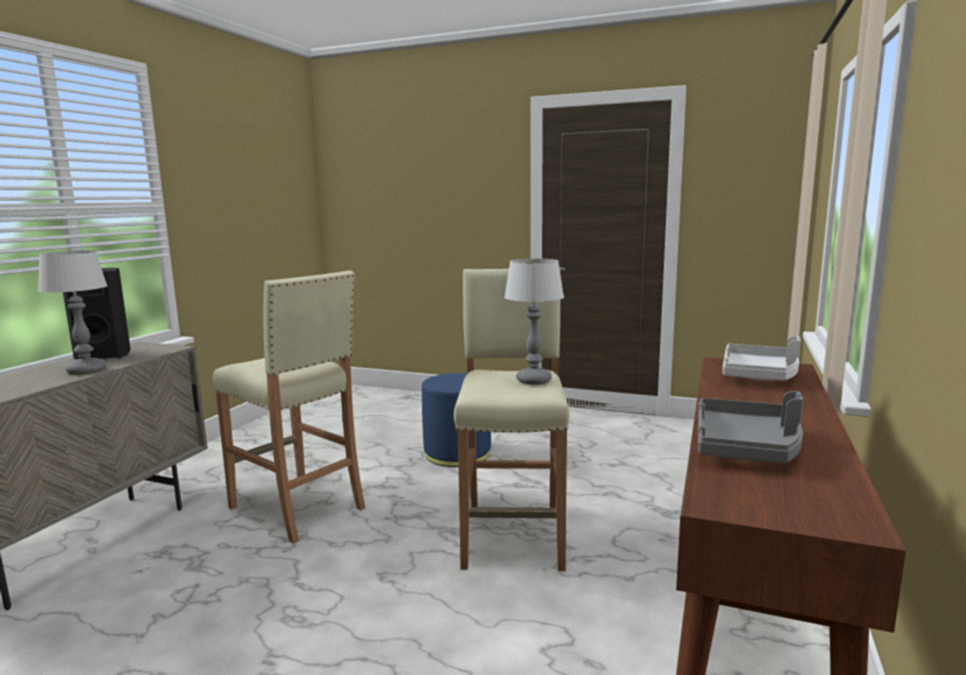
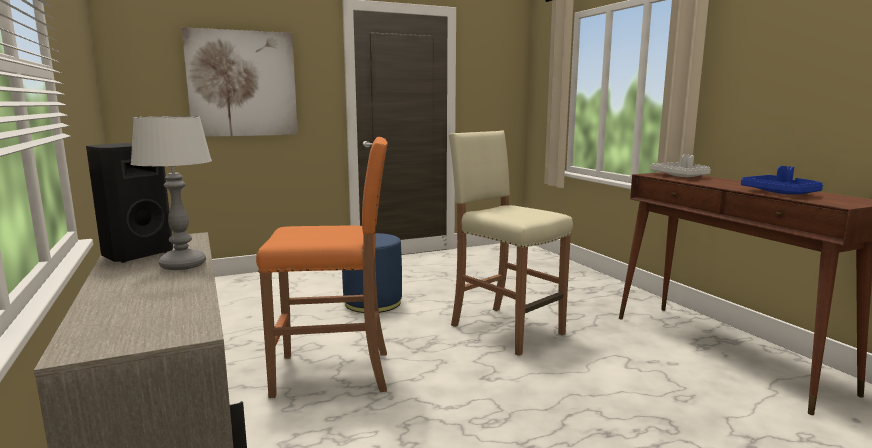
camera: 45 degrees left, 0 degrees up
beige stool [213,270,365,544] -> orange stool [256,137,388,398]
table lamp [504,259,564,385] -> none
grey tray [698,391,803,463] -> blue tray [741,166,823,195]
none -> picture [182,27,298,137]

